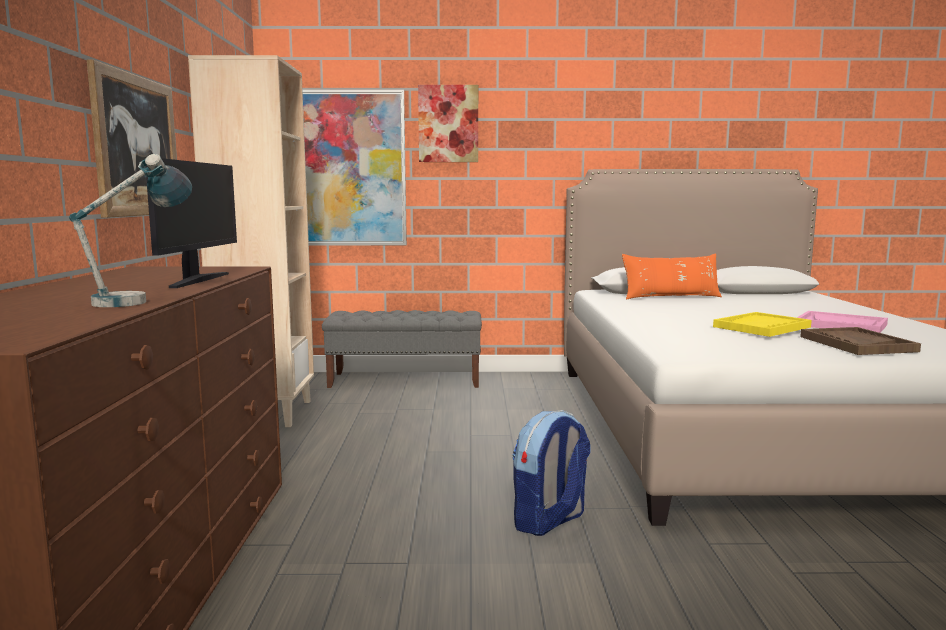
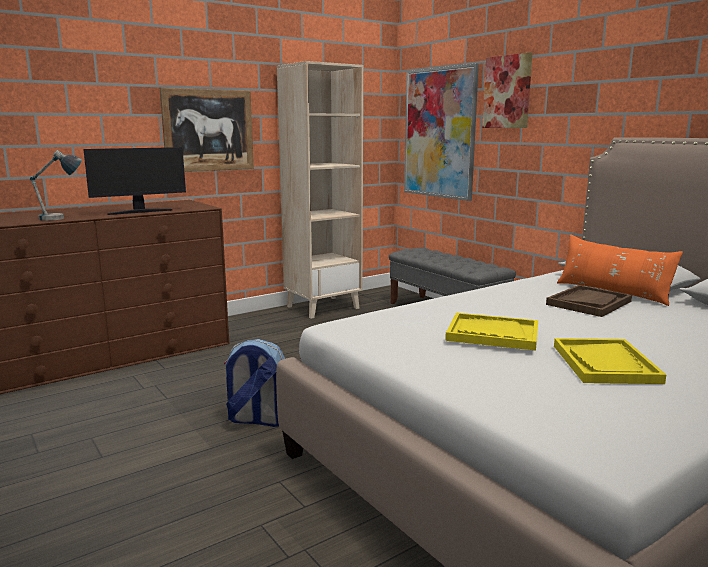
camera: 55 degrees right, 5 degrees up
pink tray [797,311,888,333] -> yellow tray [554,338,666,384]
brown tray [800,327,921,355] -> brown tray moved to [546,285,632,317]

